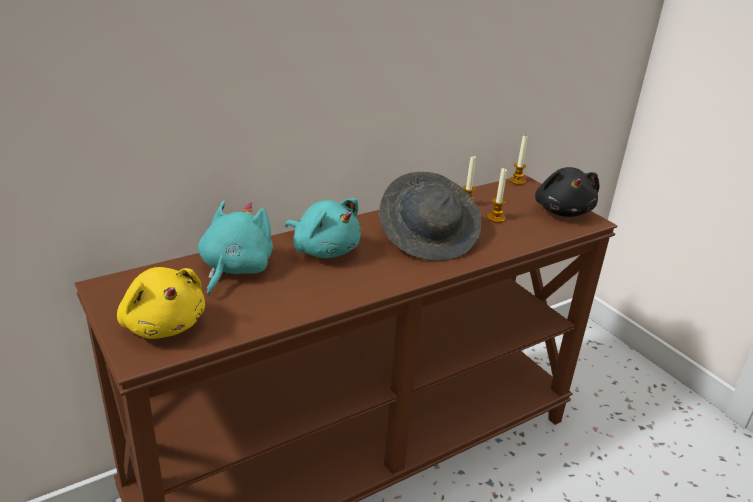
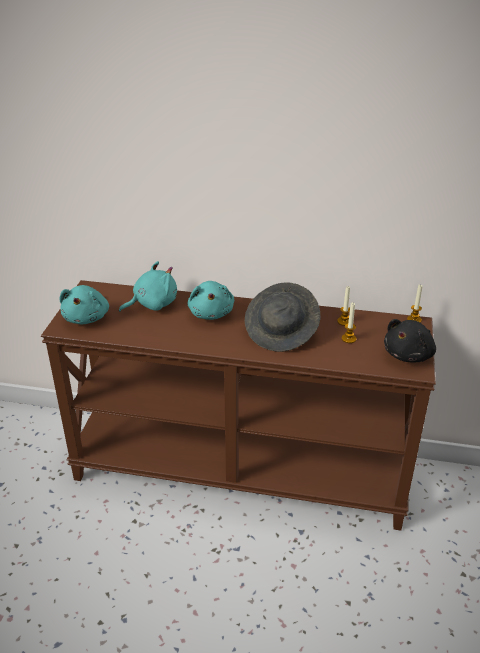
camera: 45 degrees right, 5 degrees up
yellow plush toy [117,267,205,339] -> turquoise plush toy [59,285,109,324]

